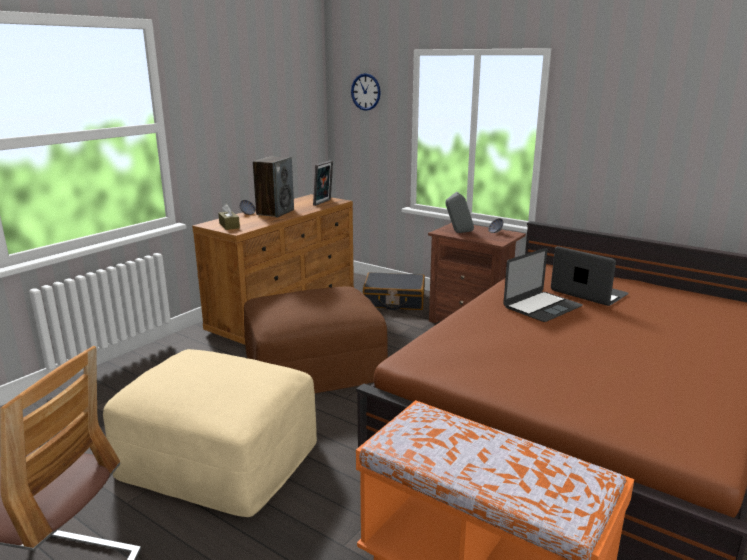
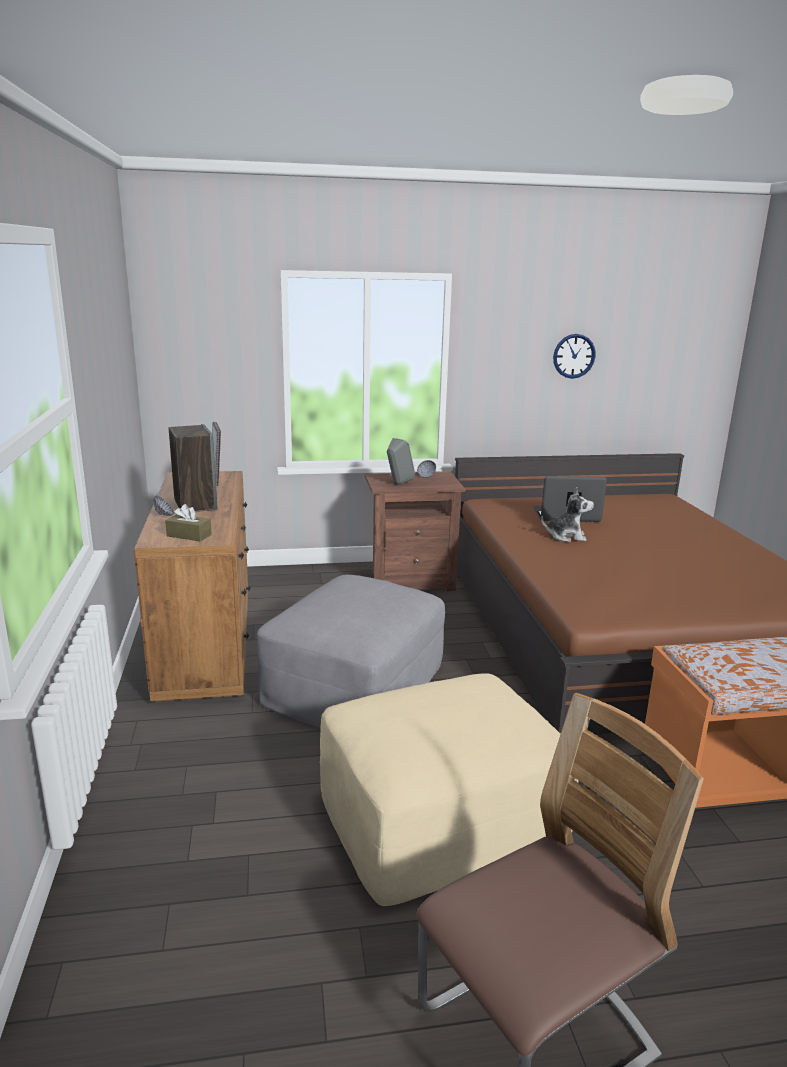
camera: 45 degrees left, 0 degrees up
brown ottoman [244,286,388,393] -> grey ottoman [257,575,445,728]
wall clock [351,73,381,111] -> wall clock moved to [553,334,596,379]
black suitcase [363,272,425,310] -> none
laptop [503,248,582,322] -> plush toy [541,487,594,542]

